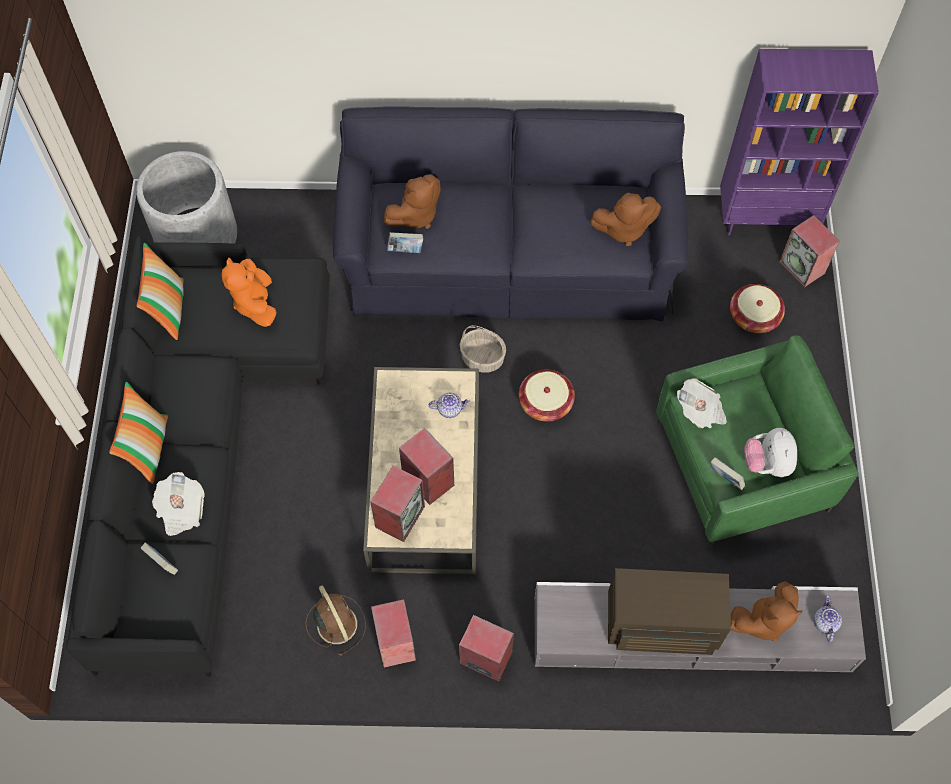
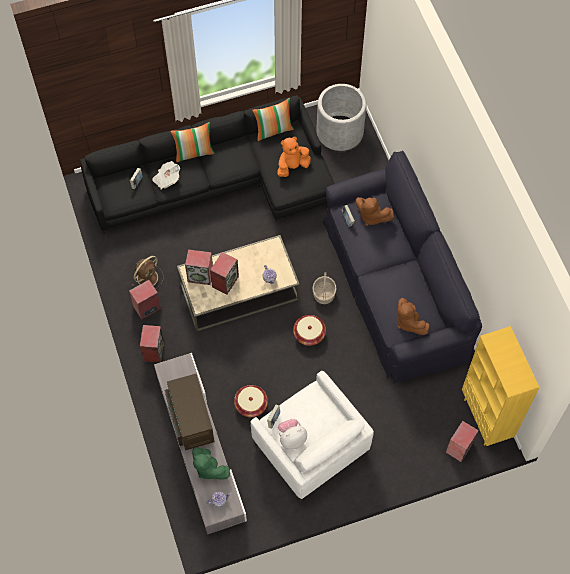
camera: 70 degrees right, 0 degrees up
green armchair [656,335,859,547] -> white armchair [251,371,374,501]
newspaper [677,379,727,428] -> none
purple bookcase [720,49,879,235] -> yellow bookcase [462,326,539,446]
basket [730,284,785,333] -> basket moved to [234,385,268,417]
brown plush toy [730,581,803,642] -> green plush toy [192,447,230,480]

